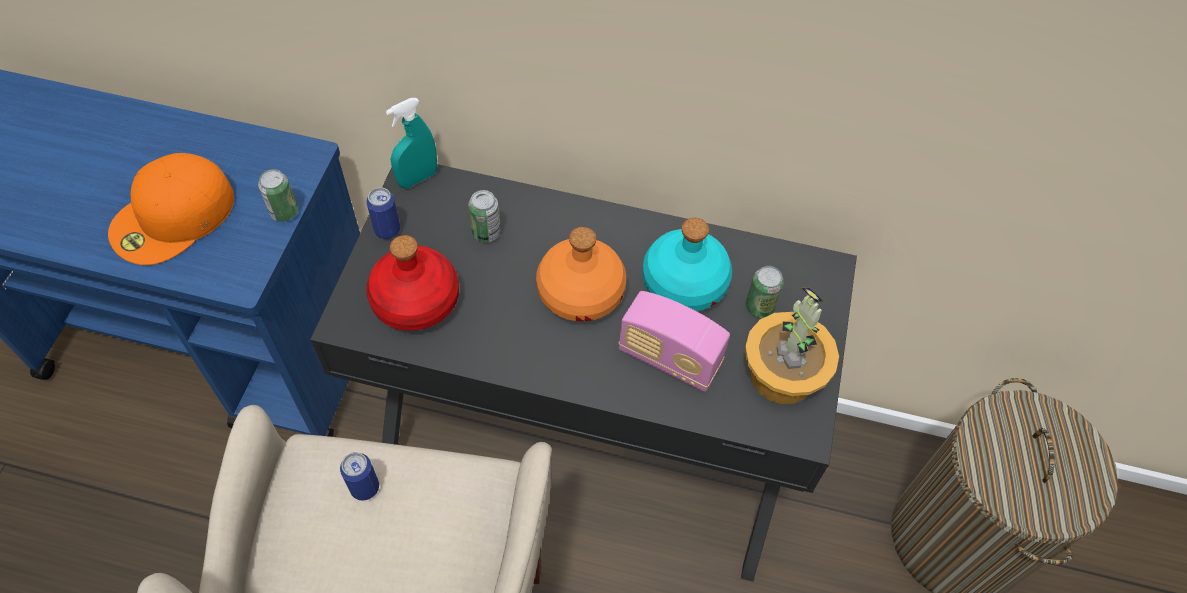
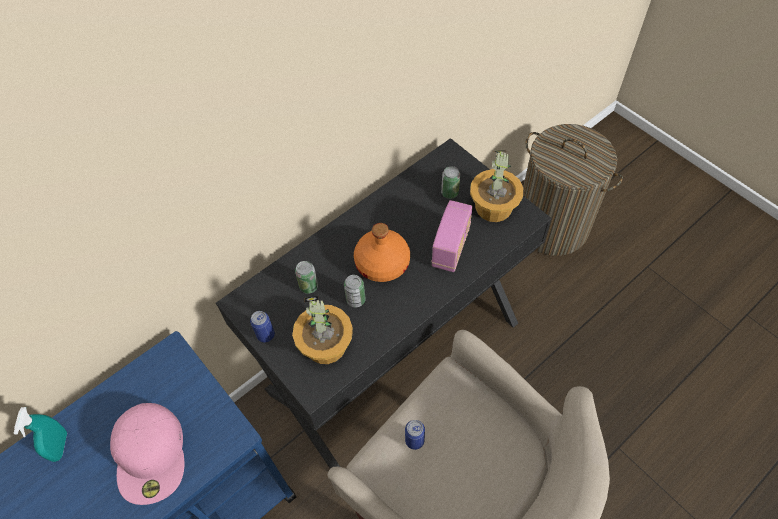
camera: 50 degrees left, 0 degrees up
orange cap [108,153,234,265] -> pink cap [110,403,184,505]
can [258,169,298,222] -> can moved to [344,275,366,307]
red bottle [366,235,459,331] -> potted plant [292,296,353,364]
turquoise spray bottle [386,98,437,188] -> turquoise spray bottle moved to [13,407,67,462]
radio [618,291,730,392] -> radio turned 45 degrees counterclockwise [431,200,473,272]
turquoise bottle [643,218,732,311] -> none

